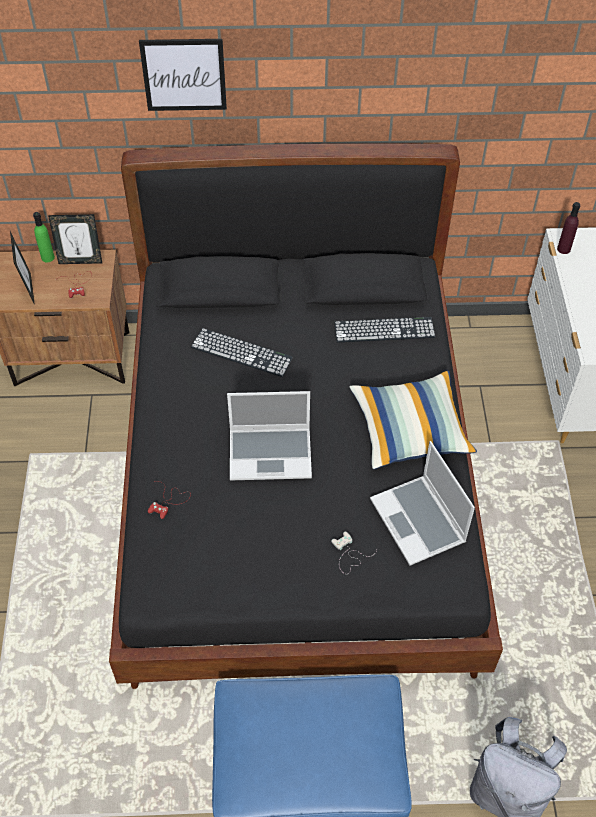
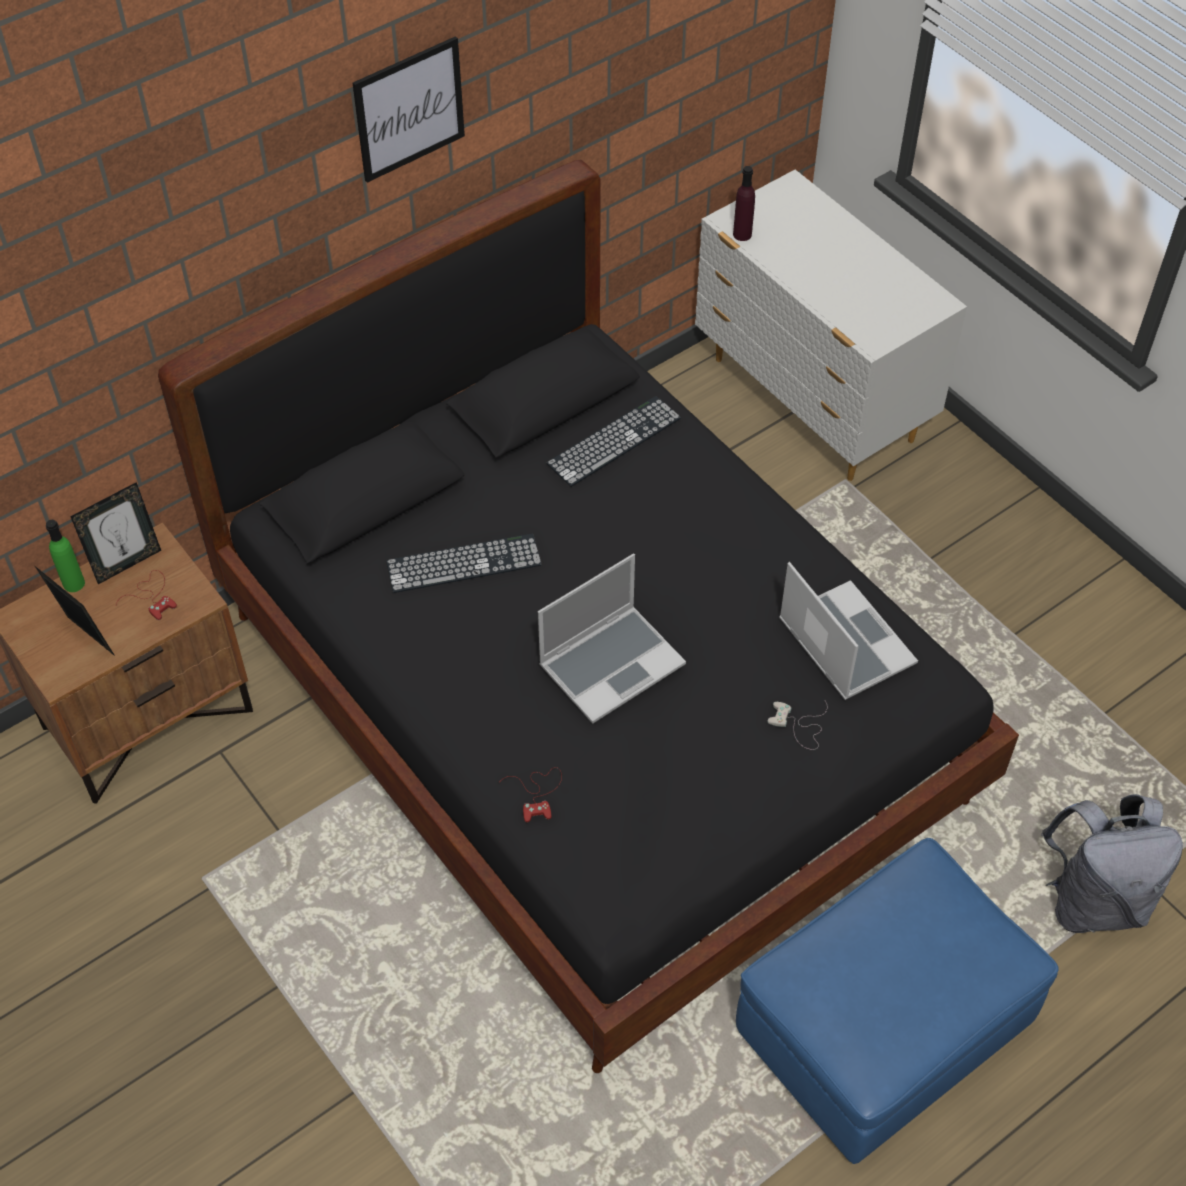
camera: 35 degrees left, 0 degrees up
picture [139,39,227,111] -> picture moved to [353,36,465,183]
pillow [350,371,477,469] -> none
laptop [370,441,475,566] -> laptop turned 150 degrees counterclockwise [779,562,918,700]

